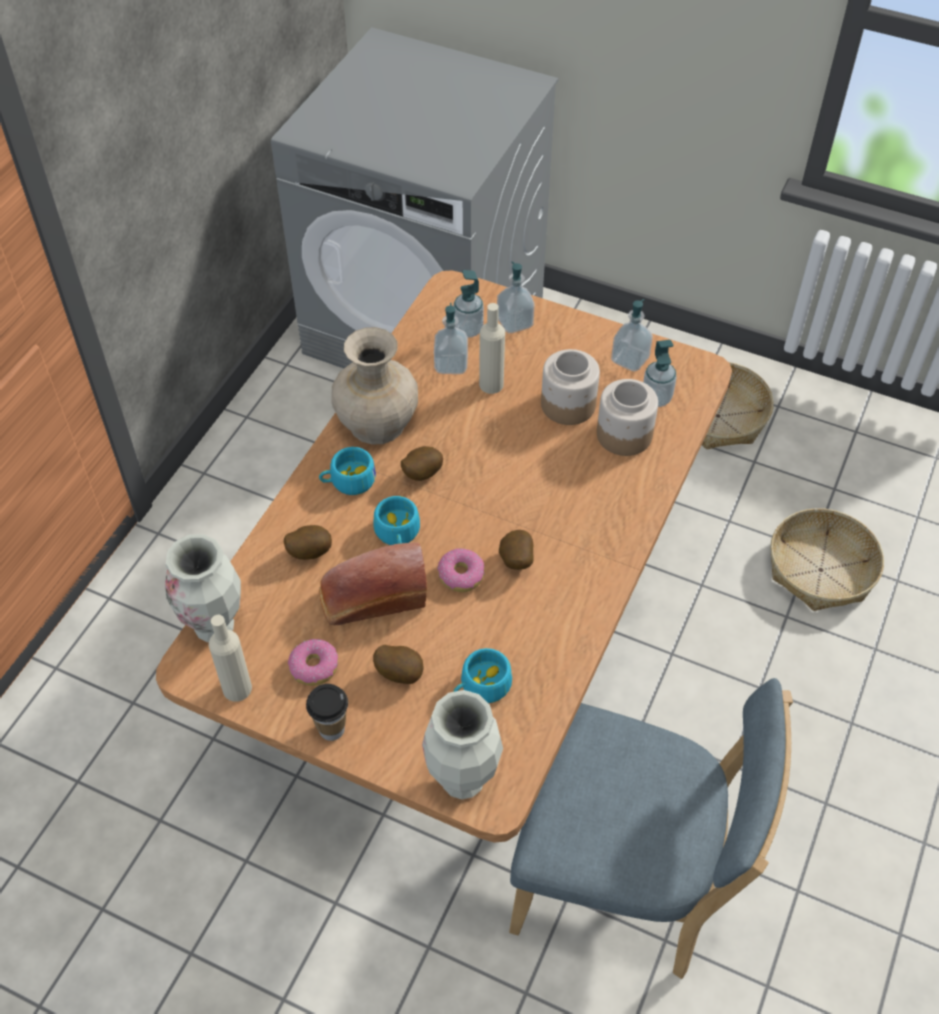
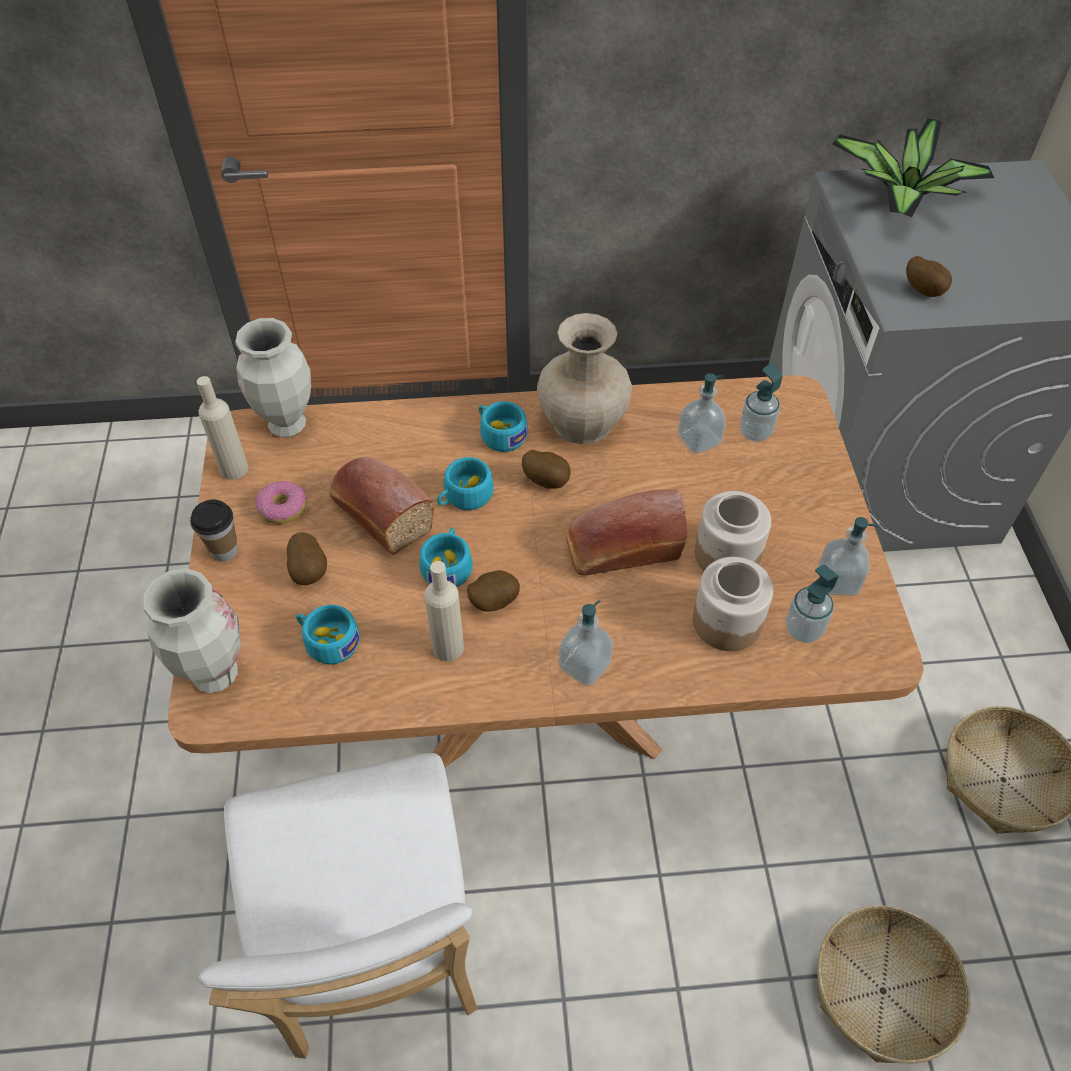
camera: 60 degrees right, 0 degrees up
potato [284,525,332,560] -> potato moved to [906,256,952,297]
donut [437,548,485,592] -> turquoise cup [419,528,473,587]
beige bottle [479,303,505,394] -> beige bottle moved to [424,561,464,662]
soap dispenser [497,261,534,333] -> soap dispenser moved to [558,600,614,686]
blue chair [509,678,793,979] -> white chair [199,753,478,1059]
none -> bread [566,489,687,576]
none -> potted plant [832,119,994,218]

